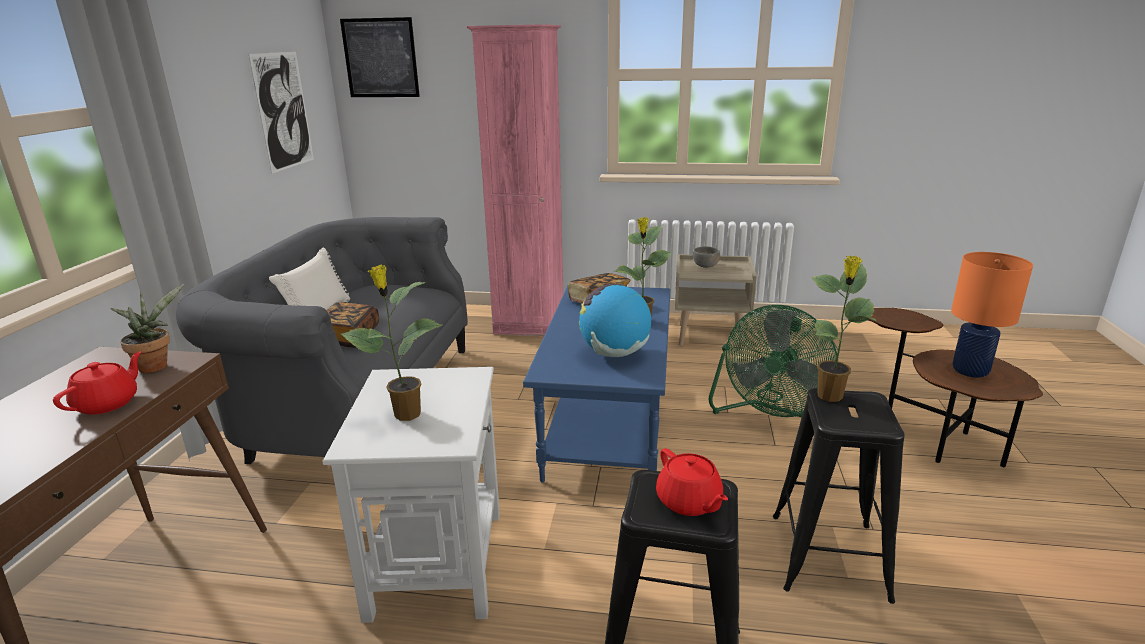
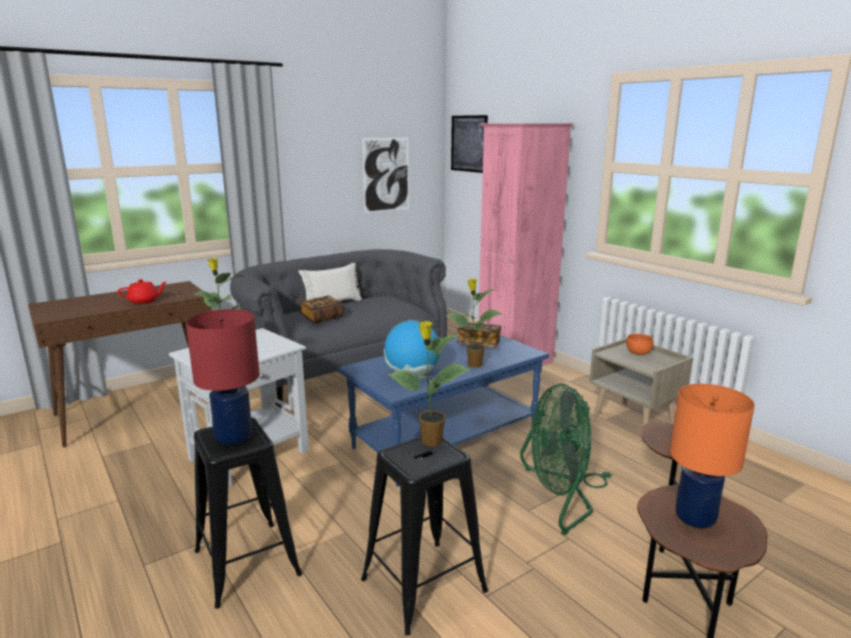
camera: 45 degrees right, 5 degrees down
potted plant [110,284,184,373] -> none
red teapot [656,448,728,516] -> red table lamp [186,309,260,445]
grey bowl [693,246,720,268] -> orange bowl [626,334,654,355]

